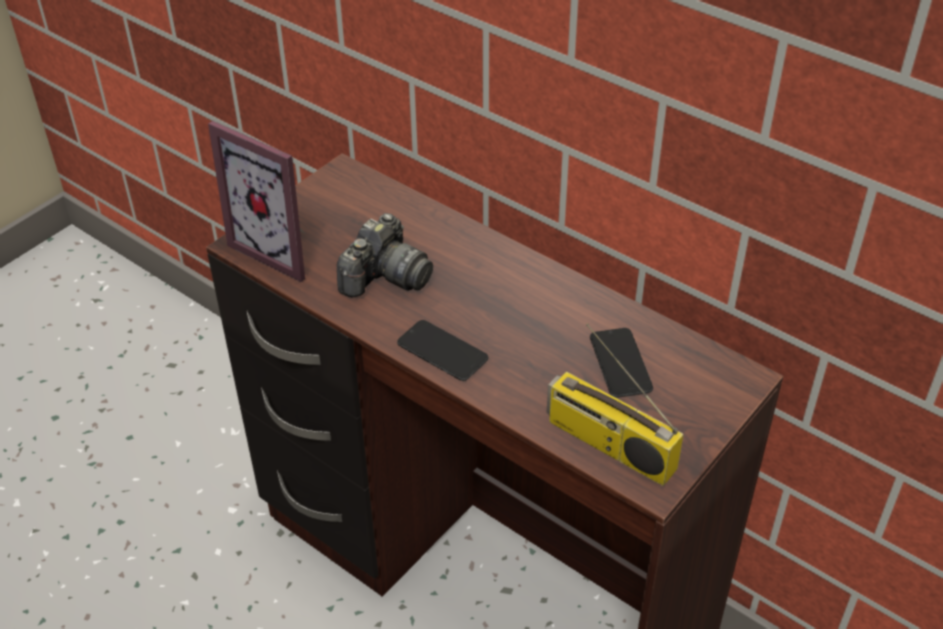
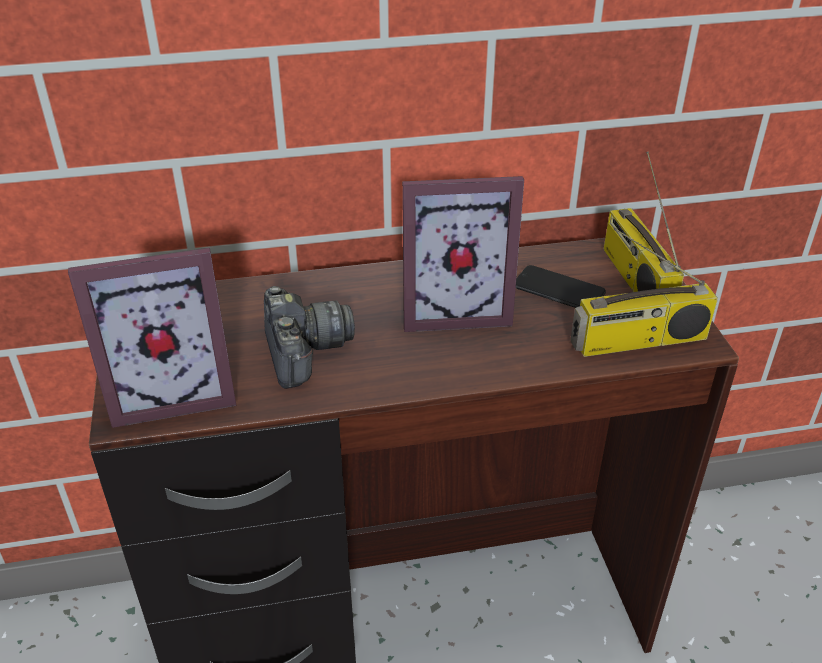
camera: 50 degrees left, 5 degrees down
phone [397,320,488,381] -> none
none -> picture frame [402,176,524,332]
none -> radio [604,152,684,292]

